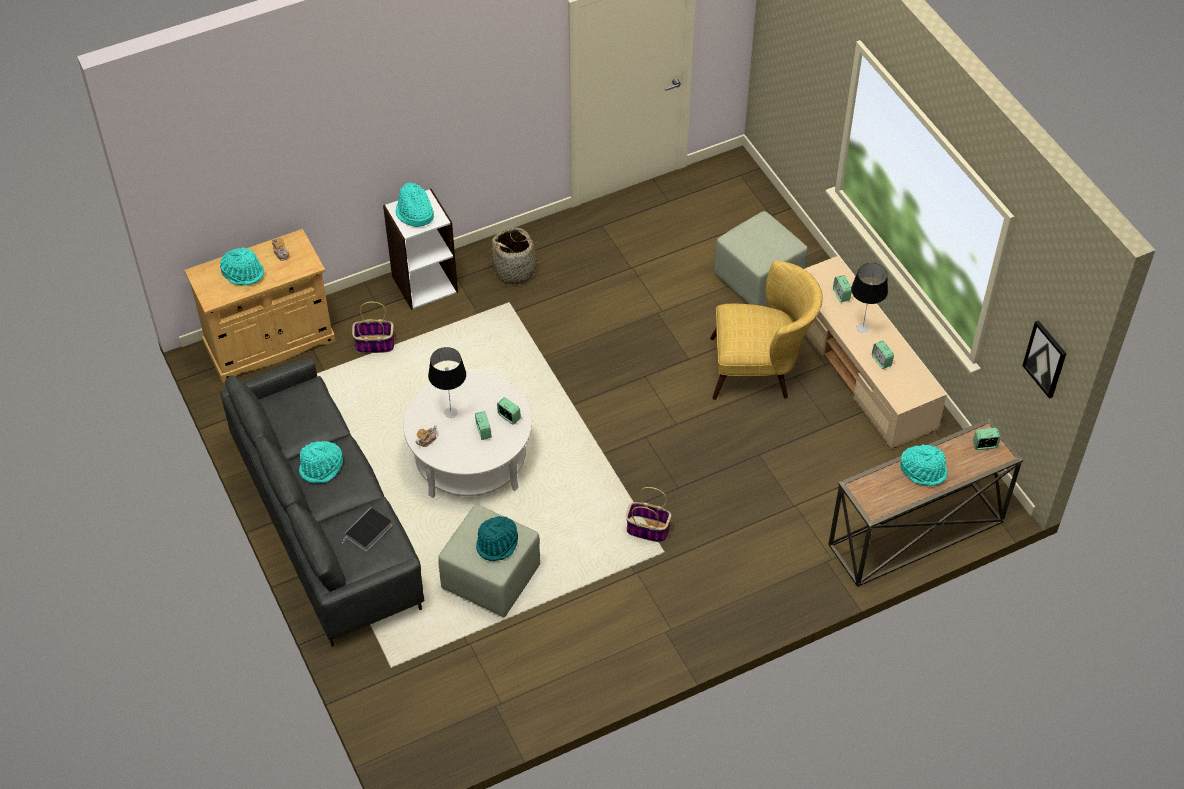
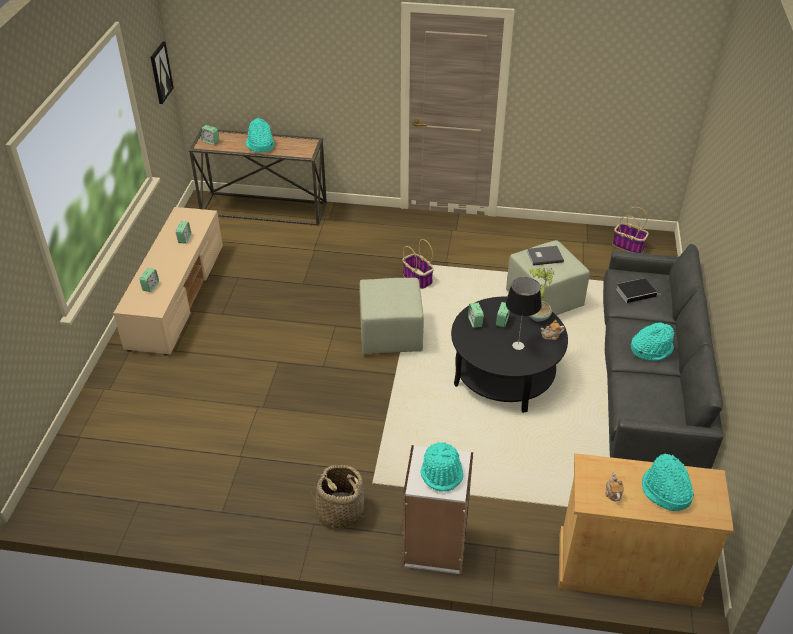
camera: 145 degrees left, 10 degrees down
basket [352,302,394,353] -> basket moved to [612,207,649,253]
white coffee table [403,371,532,498] -> black coffee table [451,297,568,413]
turquoise hat [476,516,518,561] -> grey book [527,246,564,266]
yellow armchair [710,261,823,400] -> none
green ottoman [714,211,808,306] -> green ottoman moved to [359,278,424,354]
table lamp [851,263,888,333] -> none
none -> potted plant [529,267,554,321]

